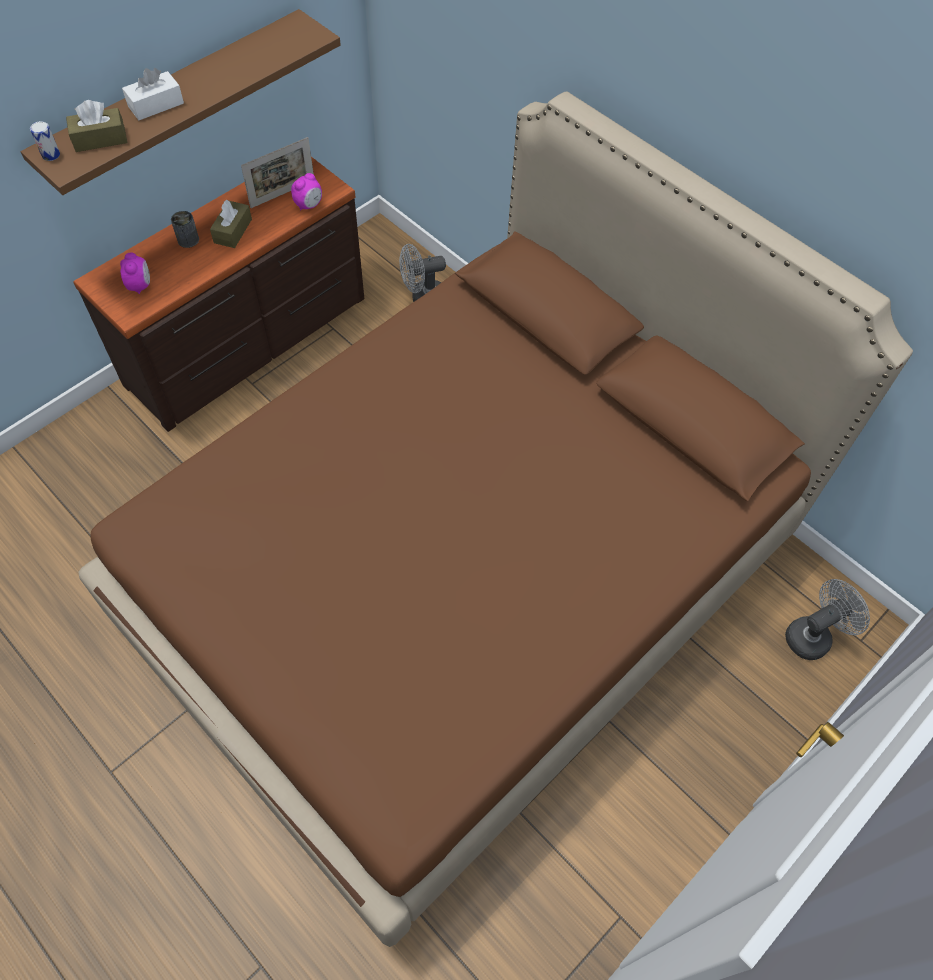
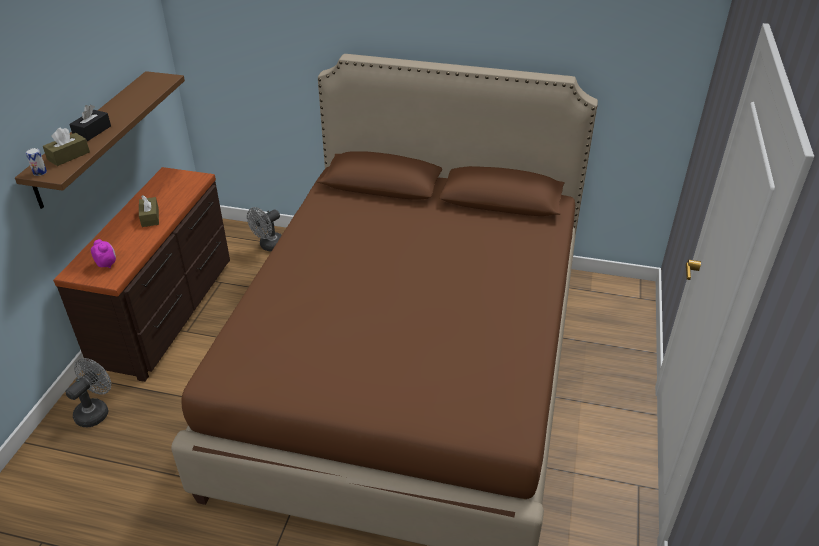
camera: 30 degrees left, 20 degrees down
white tissue box [122,68,184,120] -> black tissue box [69,105,111,141]
can [171,211,199,248] -> none
picture frame [241,137,314,208] -> none
alarm clock [291,173,322,210] -> none
grey fan [785,579,870,660] -> grey fan moved to [66,358,111,427]

